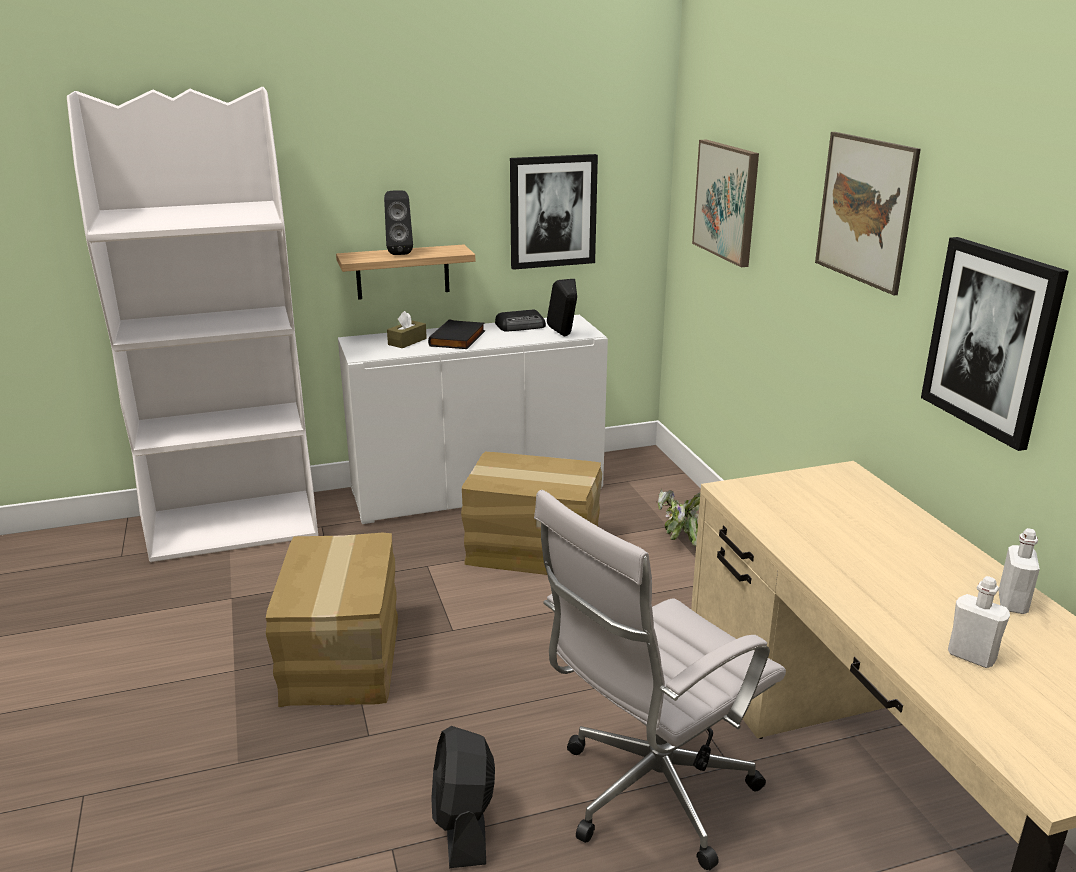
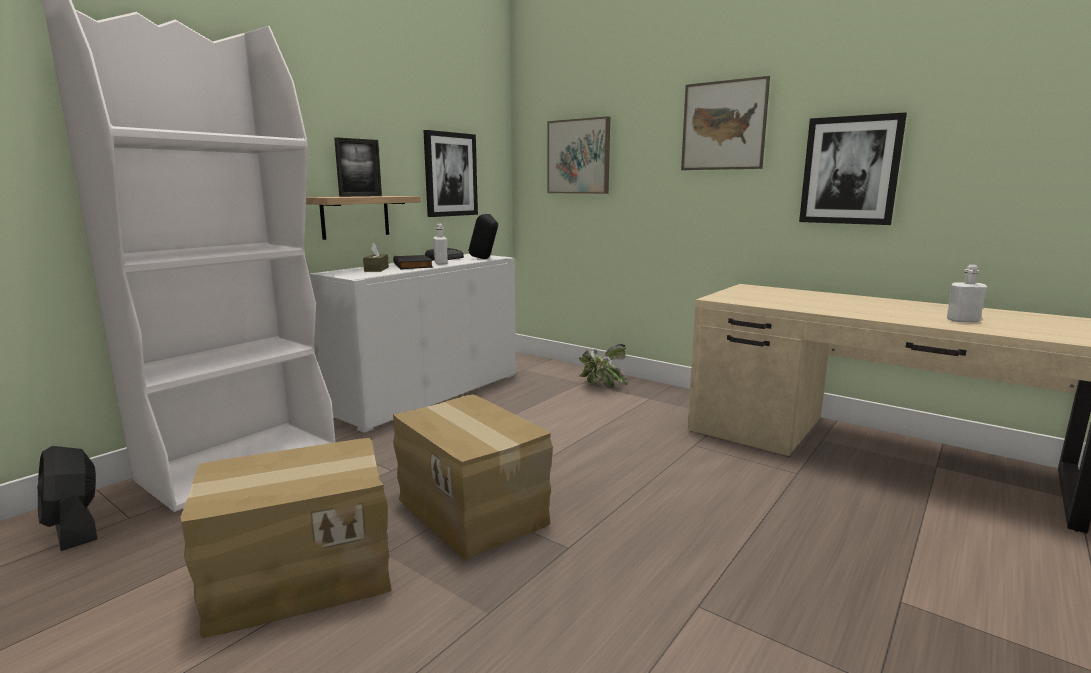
camera: 35 degrees left, 10 degrees down
black speaker [384,190,413,255] -> picture frame [334,137,382,197]
black fan [431,726,495,868] -> black fan moved to [37,446,97,551]
cardboard box [461,452,602,575] -> cardboard box moved to [180,438,392,639]
white office chair [534,490,786,871] -> none
white bottle [999,528,1040,614] -> white bottle moved to [434,224,448,265]

